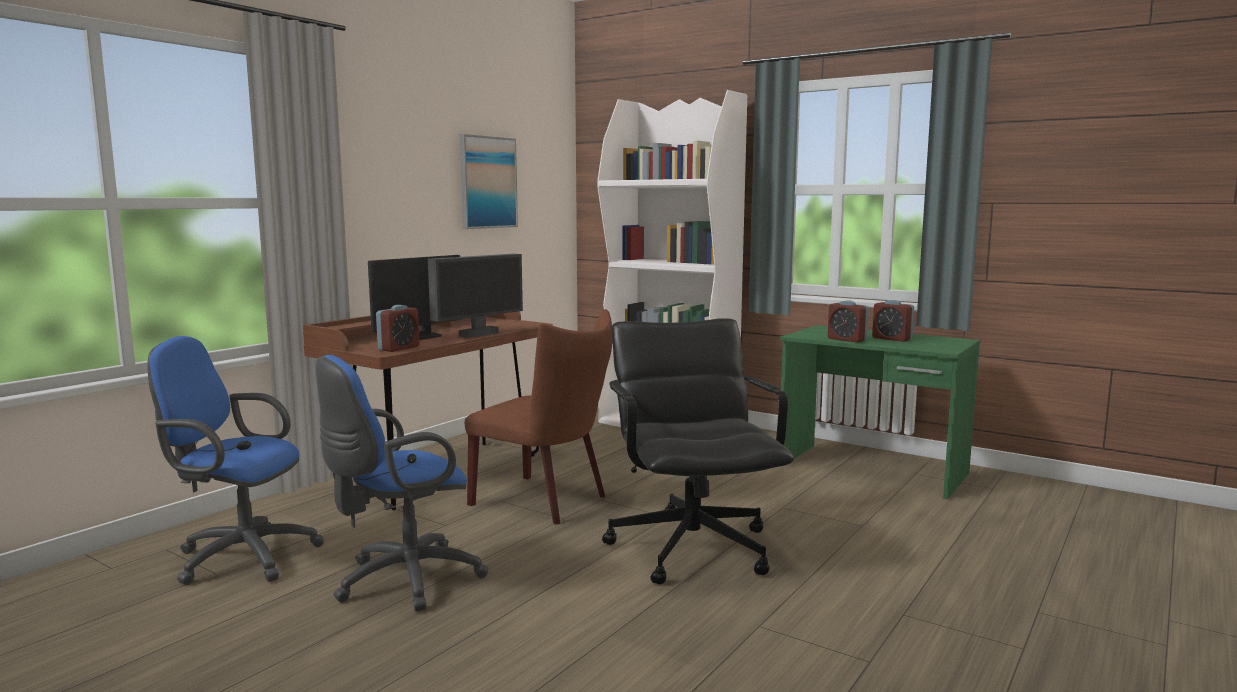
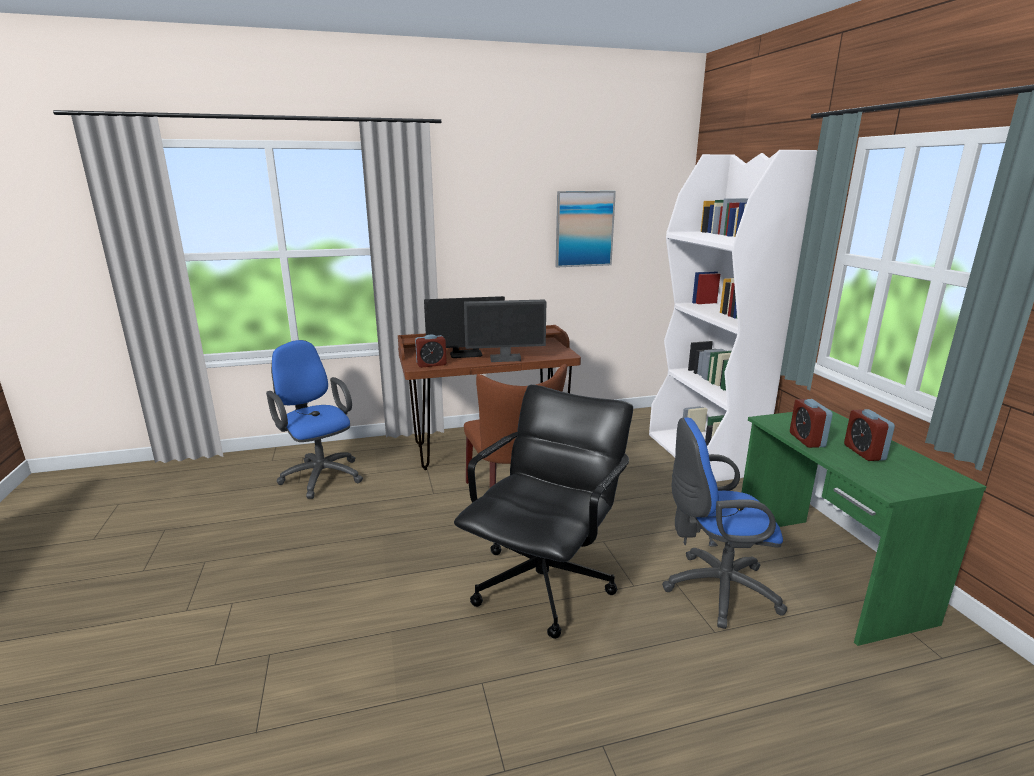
camera: 40 degrees right, 10 degrees up
blue office chair [315,355,488,612] -> blue office chair moved to [662,418,787,629]

